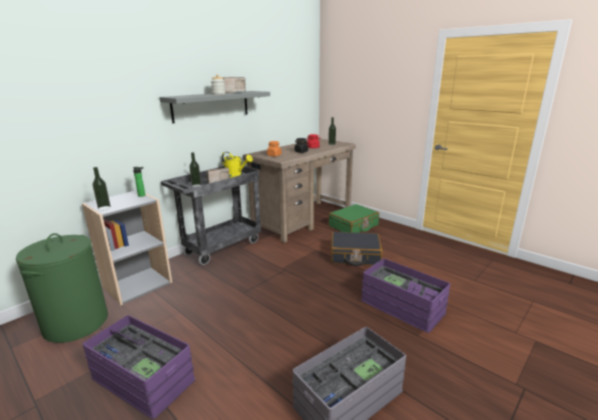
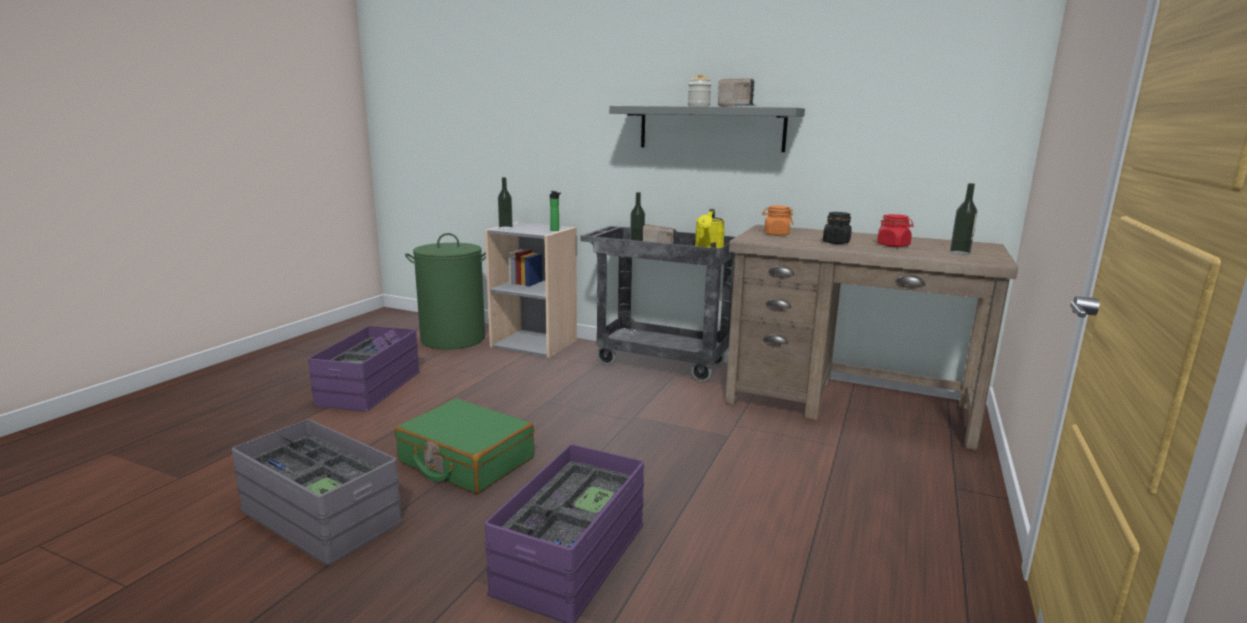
camera: 70 degrees right, 5 degrees down
green suitcase [329,204,379,233] -> green suitcase moved to [395,398,534,494]
black suitcase [331,232,383,266] -> none

